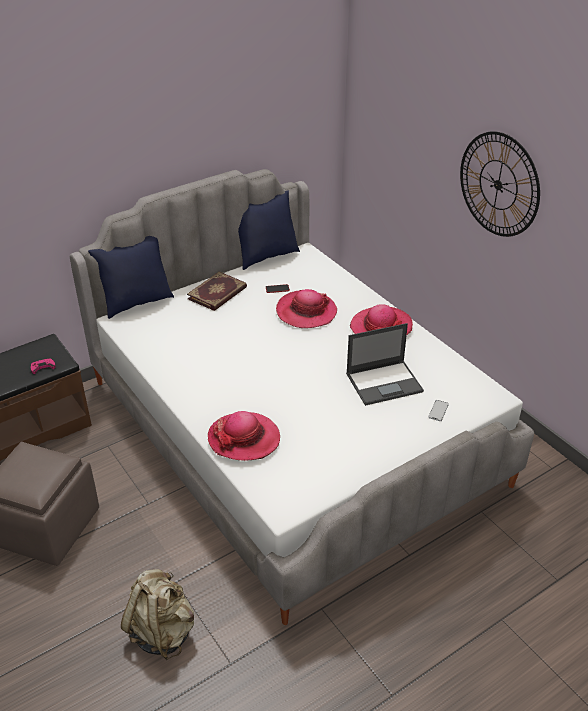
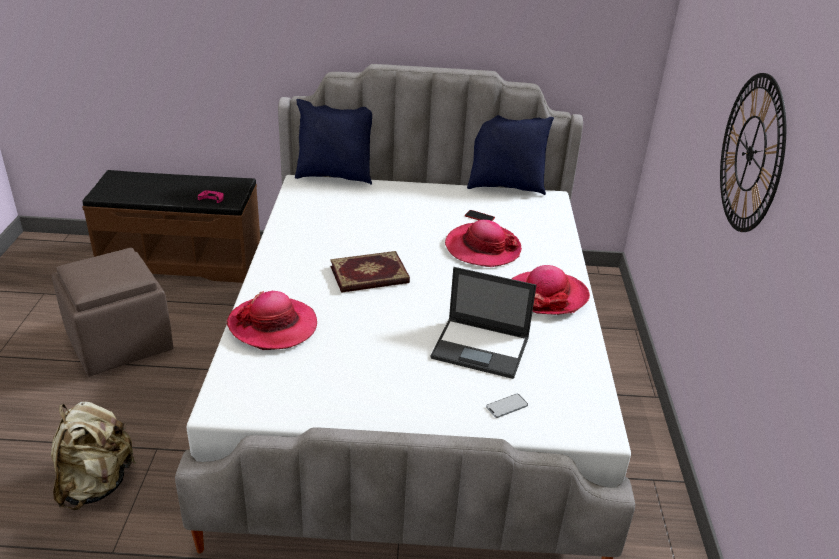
camera: 35 degrees right, 5 degrees down
book [187,271,247,311] -> book moved to [330,251,410,293]

